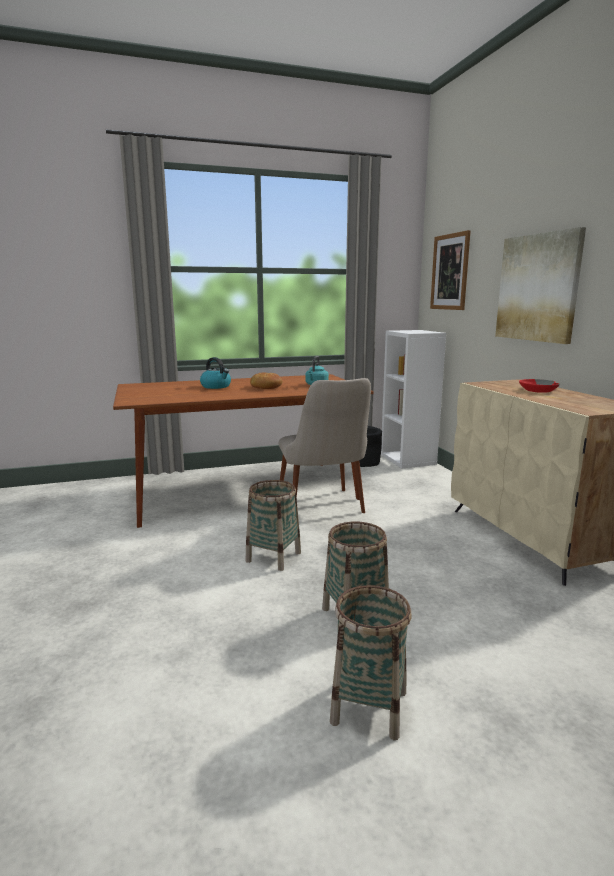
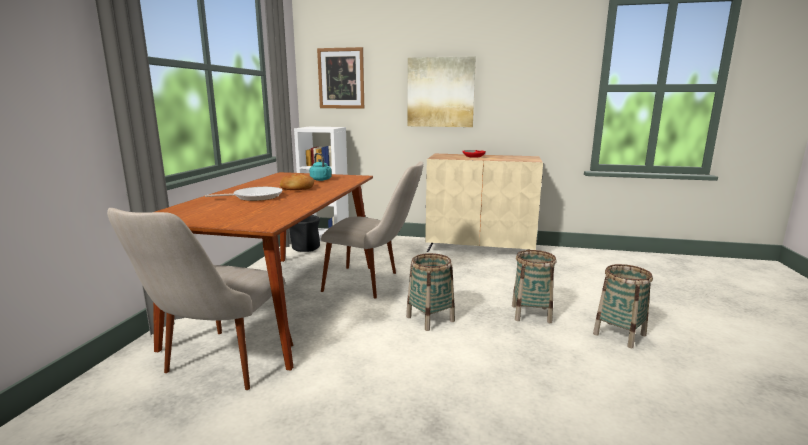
camera: 60 degrees left, 0 degrees up
kettle [200,357,231,389] -> frying pan [205,187,283,201]
none -> beige chair [107,208,293,390]

